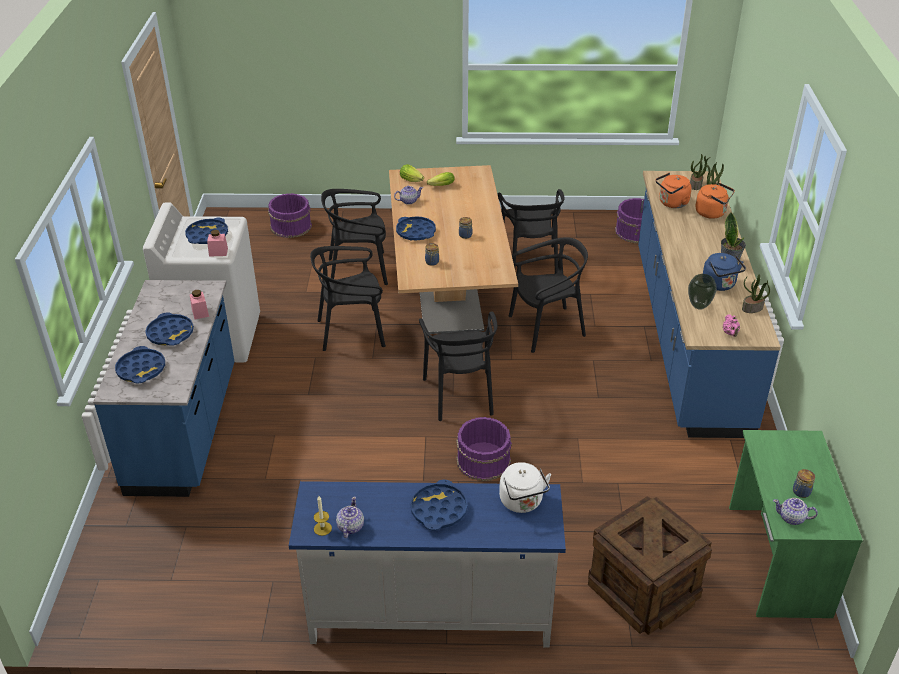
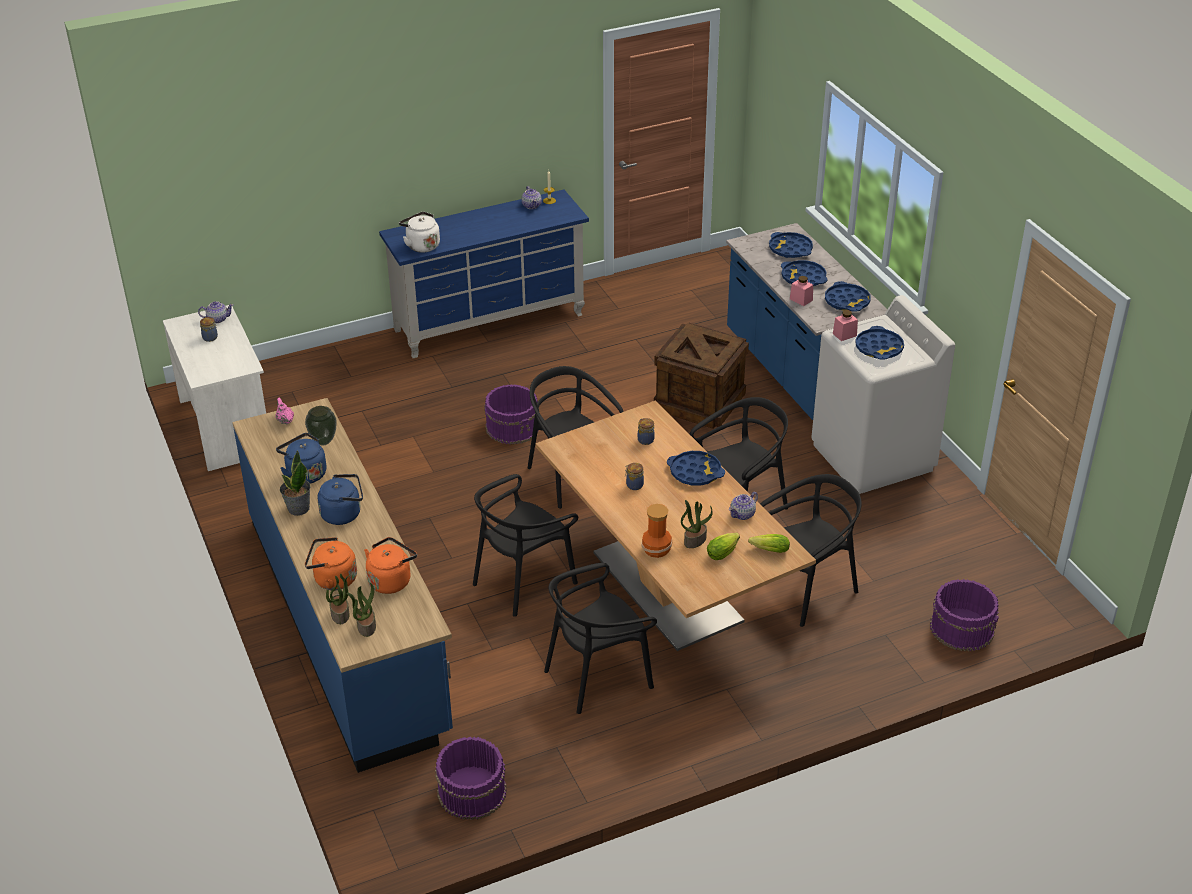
camera: 155 degrees right, 0 degrees up
blue tray [410,479,468,531] -> blue tray moved to [825,281,871,312]
black chair [498,189,565,274] -> black chair turned 90 degrees counterclockwise [544,563,657,714]
crate [588,496,712,635] -> crate moved to [654,323,749,429]
green desk [729,430,863,618] -> white desk [163,305,266,471]
potted plant [742,274,770,313] -> potted plant moved to [681,500,713,548]
none -> blue kettle [317,474,363,525]
none -> vase [641,504,672,558]

